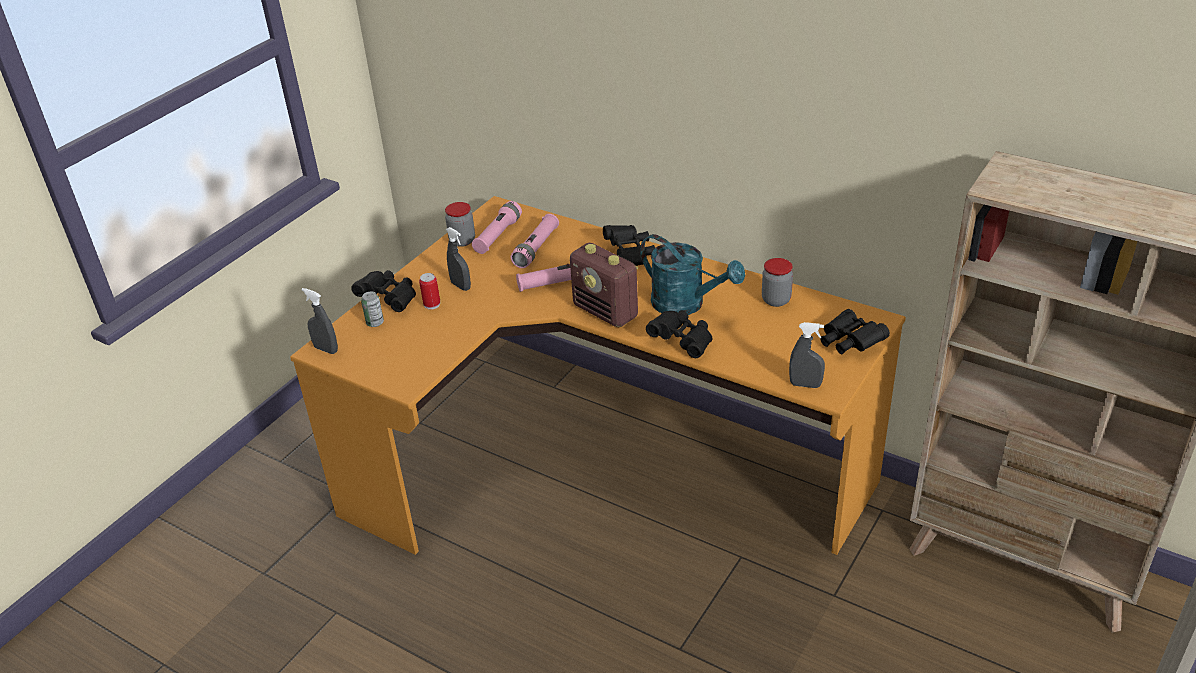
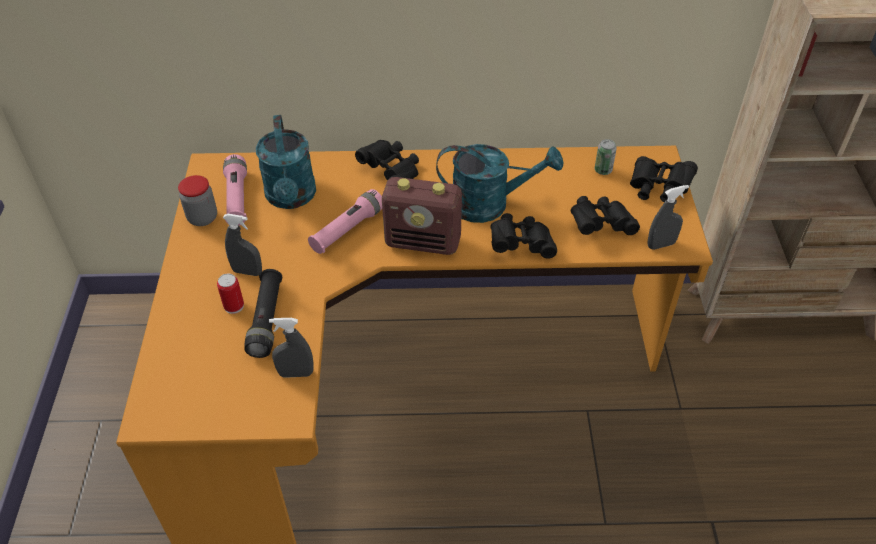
camera: 35 degrees left, 10 degrees up
grey spray bottle [301,288,338,354] -> grey spray bottle moved to [269,318,314,378]
black binoculars [351,270,416,312] -> black binoculars moved to [571,196,640,235]
can [361,292,384,327] -> can moved to [595,139,617,175]
pink flashlight [511,214,559,268] -> turquoise watering can [256,115,316,209]
jar [762,258,793,307] -> none
none -> black flashlight [244,269,282,358]

